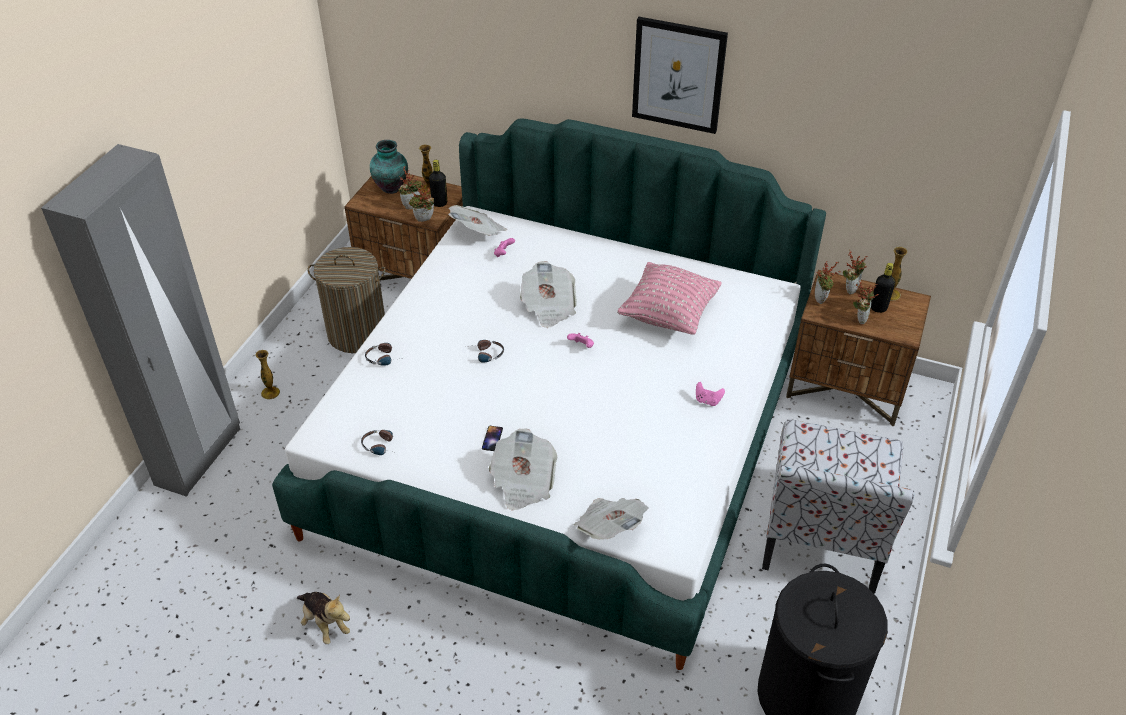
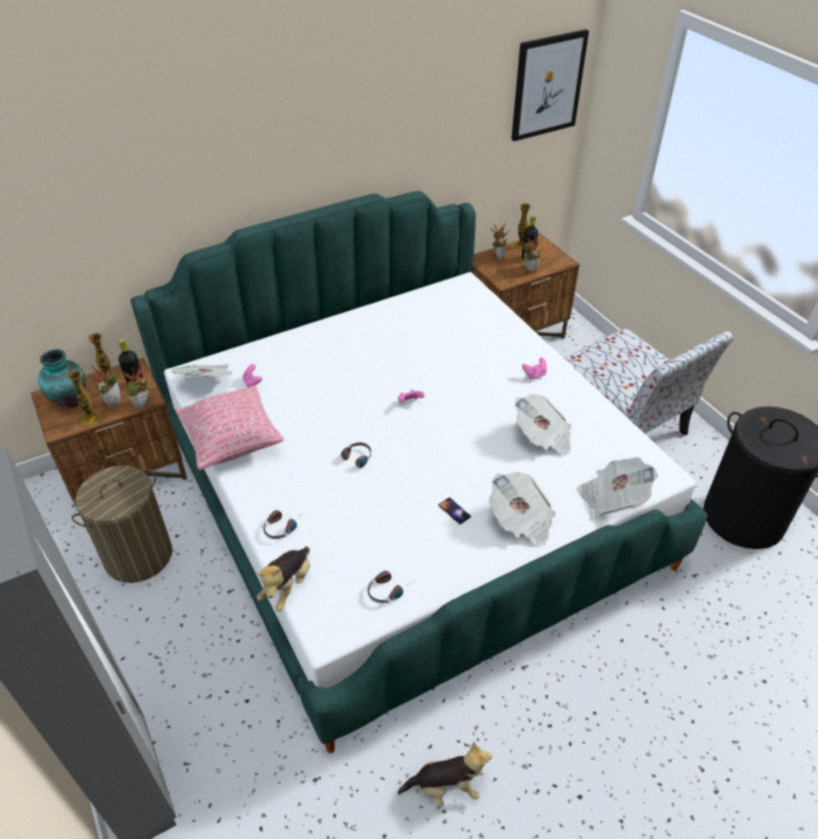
camera: 50 degrees left, 0 degrees up
vase [255,350,280,400] -> vase moved to [67,370,102,427]
newspaper [520,261,577,328] -> newspaper moved to [515,394,571,454]
pink pillow [617,262,722,335] -> pink pillow moved to [176,385,284,470]
picture [632,17,728,134] -> picture moved to [511,29,589,141]
potted plant [815,261,840,304] -> none
none -> plush toy [257,546,310,611]

